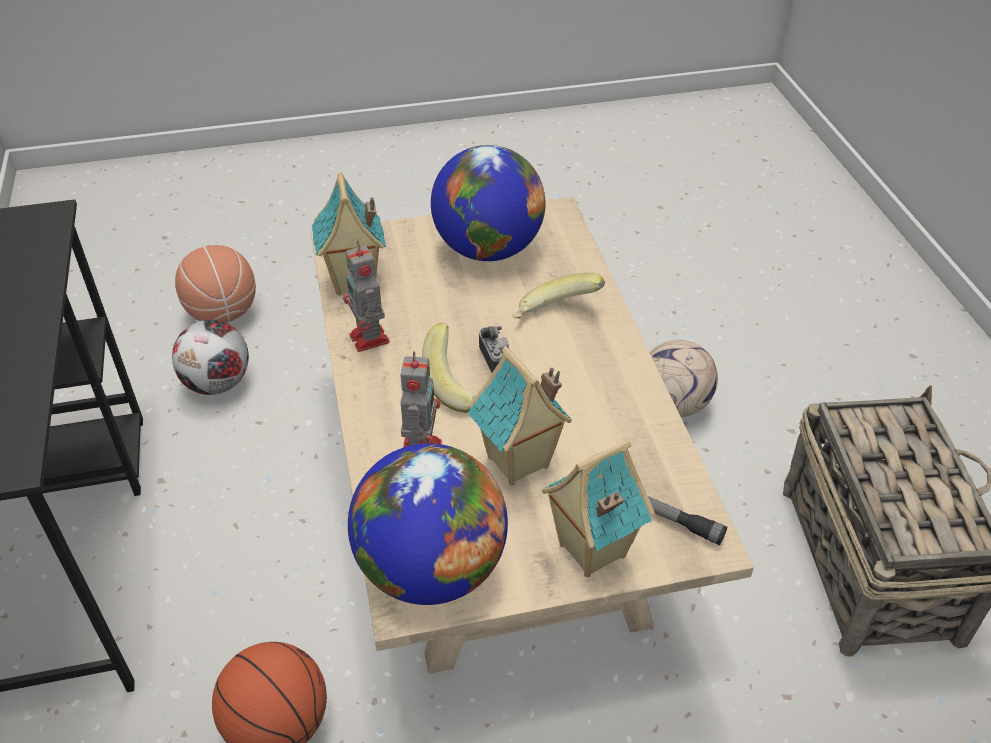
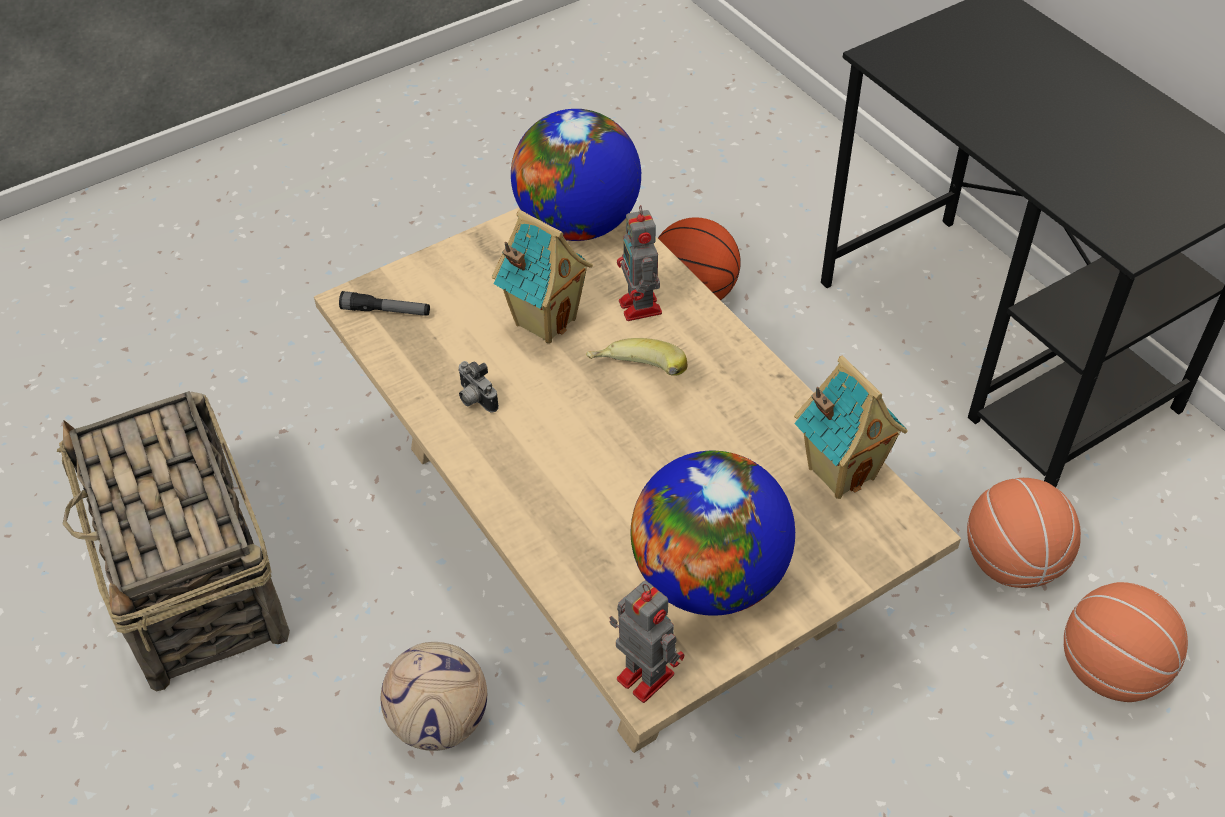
camera: 160 degrees right, 5 degrees up
football [172,319,249,395] -> basketball [967,478,1081,588]
toy robot [343,241,390,352] -> toy robot moved to [610,580,684,703]
camera [479,326,509,373] -> camera moved to [458,361,499,412]
banana [513,273,605,318] -> none
toy house [542,439,655,577] -> none

